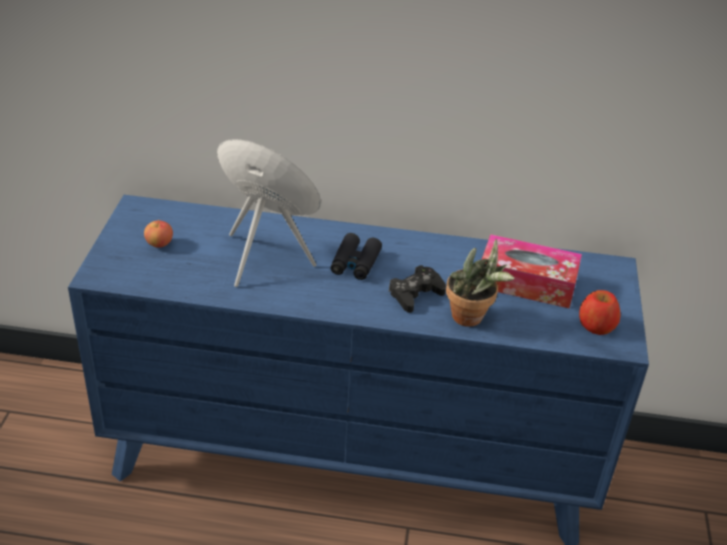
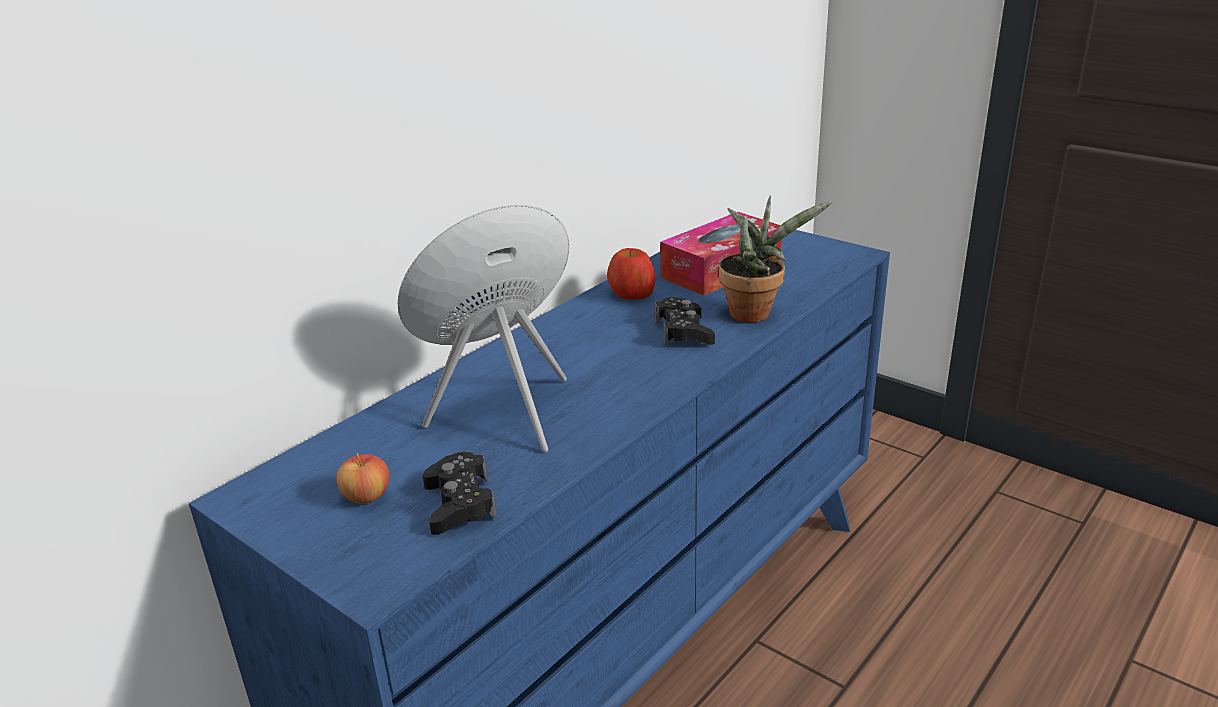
camera: 55 degrees left, 10 degrees down
black binoculars [330,233,382,280] -> none
apple [579,290,621,335] -> apple moved to [607,248,655,300]
none -> black game controller [423,452,497,535]

